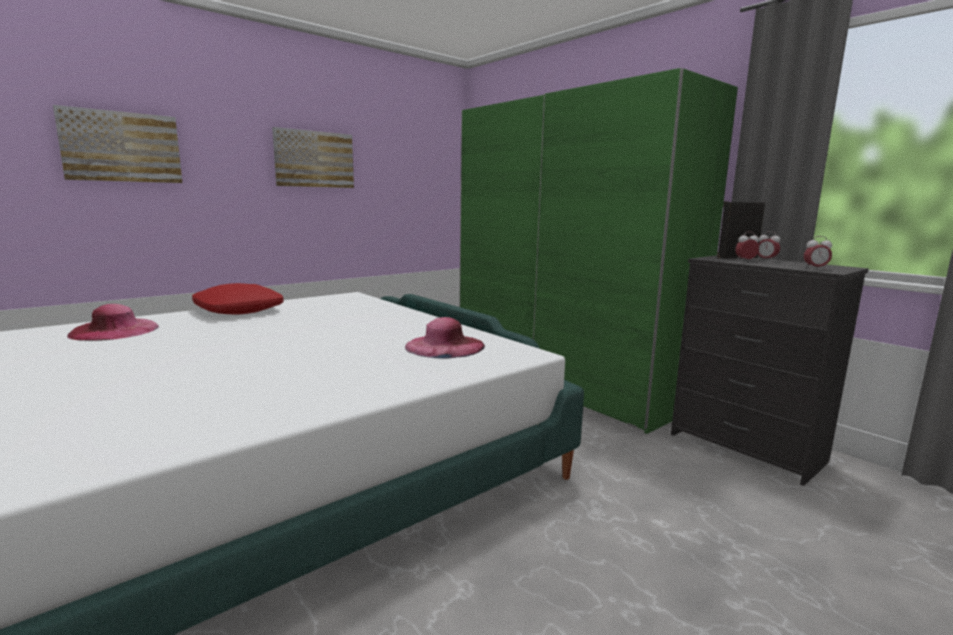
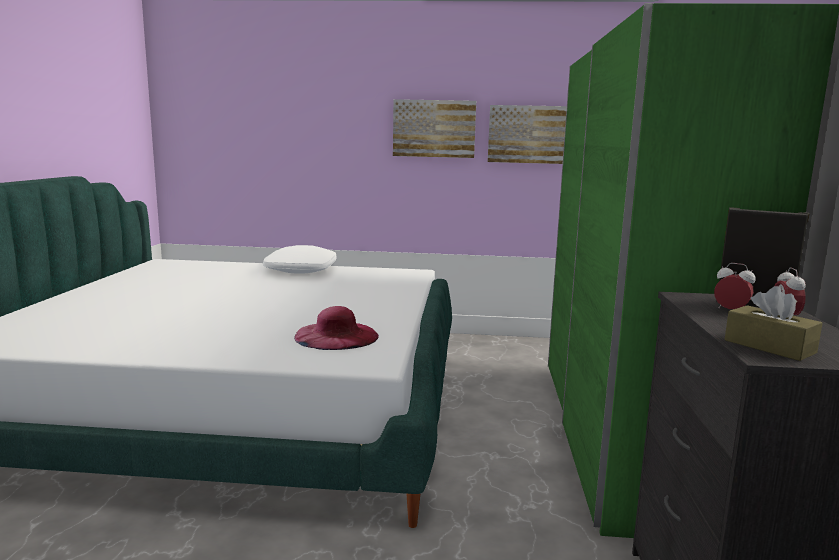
camera: 45 degrees right, 0 degrees up
picture [53,105,183,183] -> picture moved to [488,105,567,164]
pink hat [67,304,159,341] -> none
red pillow [192,283,284,315] -> white pillow [263,245,337,274]
alarm clock [804,236,832,269] -> brown tissue box [724,286,823,361]

